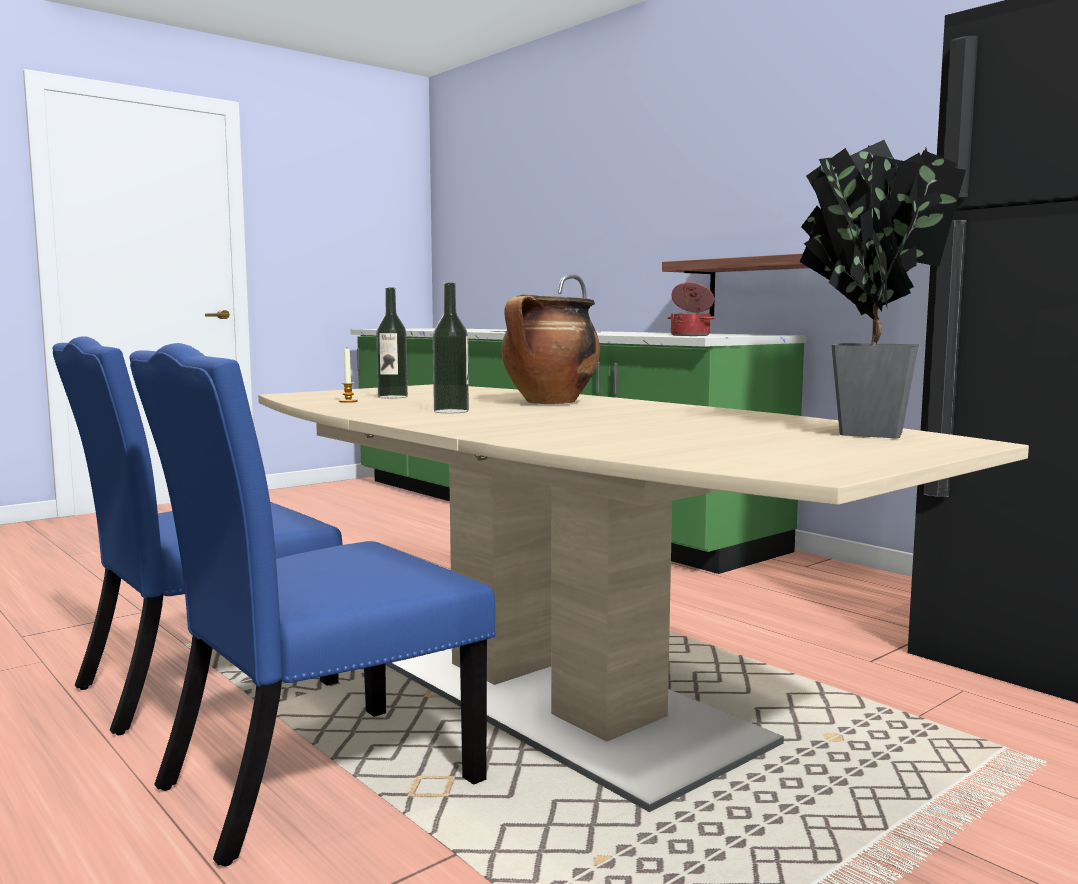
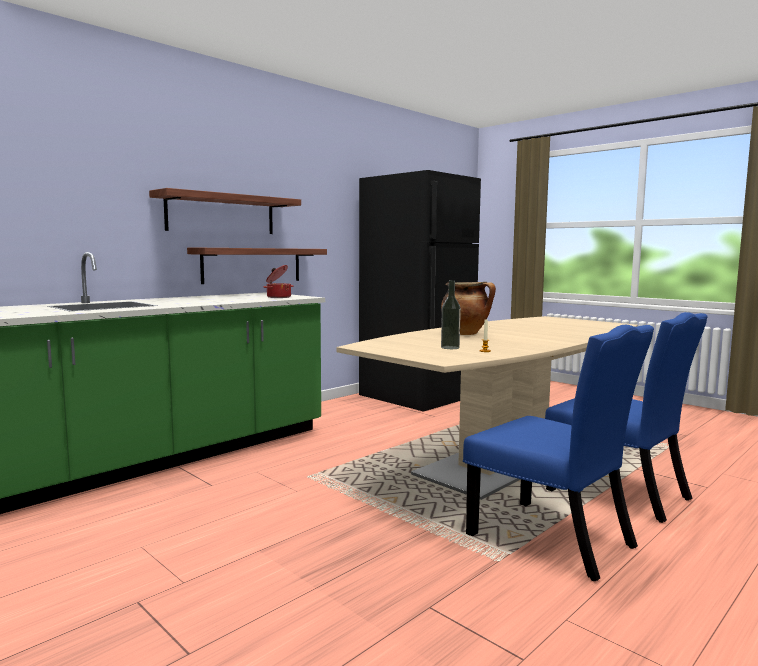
camera: 95 degrees left, 0 degrees up
bottle [433,283,469,413] -> none
potted plant [800,140,966,438] -> none
none -> shelf [149,188,301,234]

